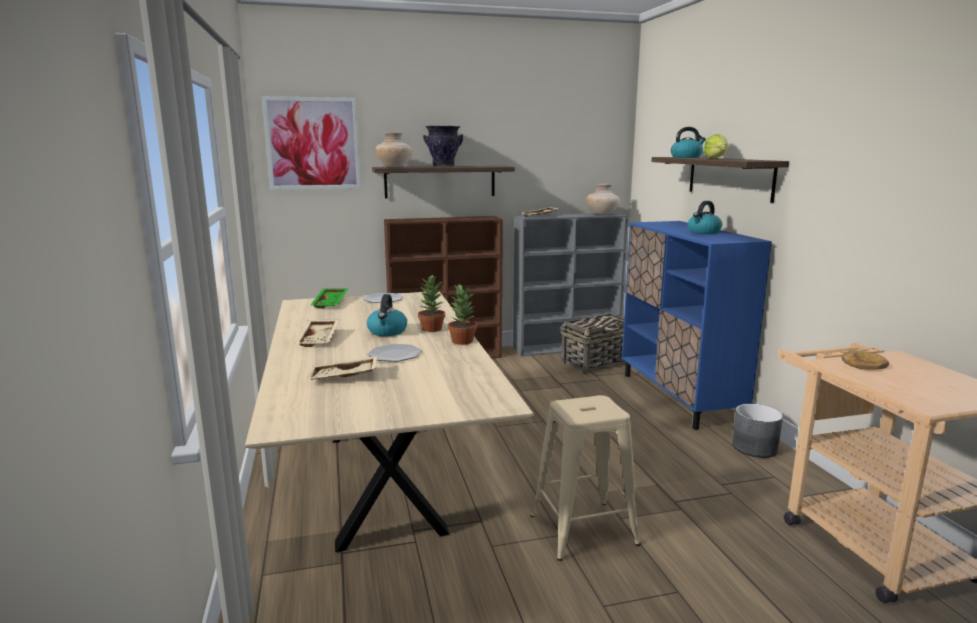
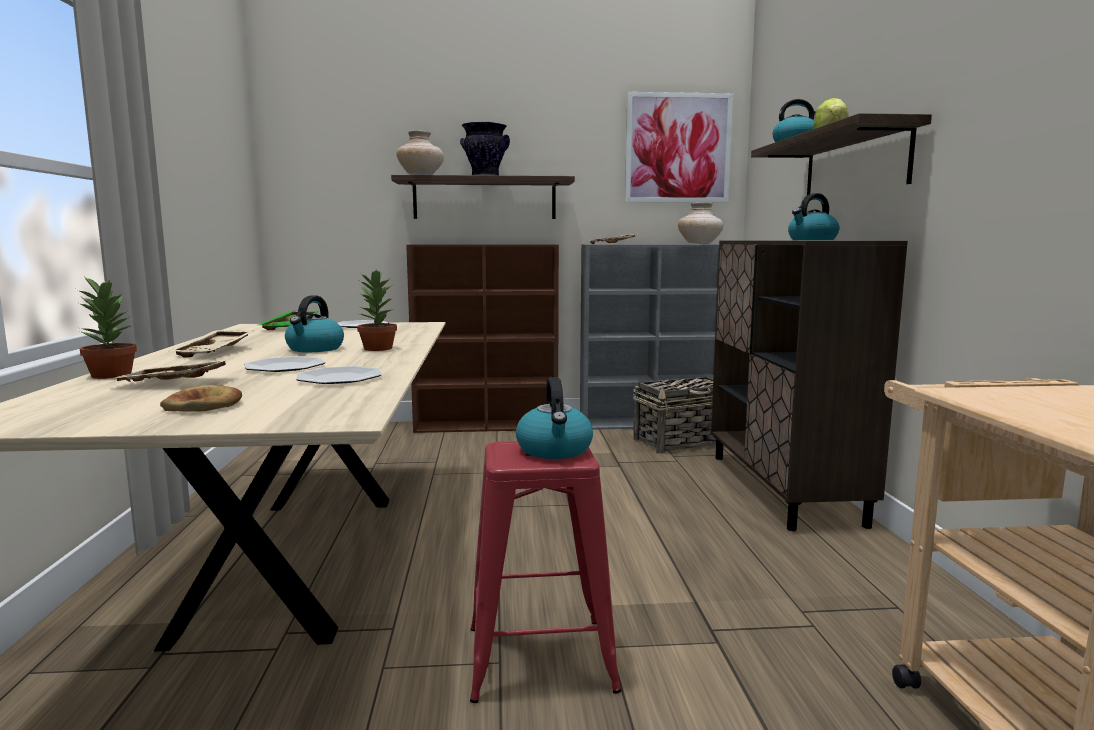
camera: 10 degrees right, 5 degrees down
picture [262,96,361,190] -> picture moved to [625,92,733,203]
potted plant [448,284,477,345] -> potted plant moved to [76,275,137,379]
beige stool [531,395,641,561] -> red stool [470,441,621,703]
blue cabinet [622,221,772,430] -> brown cabinet [711,241,908,531]
grey planter [732,404,783,458] -> none
bread [841,350,889,370] -> bread moved to [160,385,242,412]
none -> plate [296,366,382,384]
none -> kettle [516,377,593,459]

